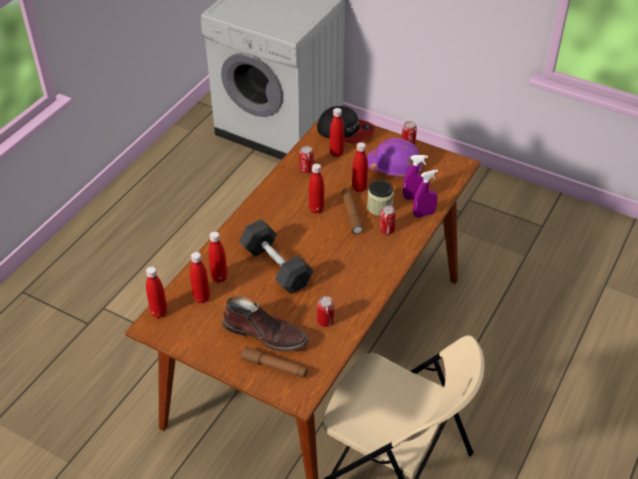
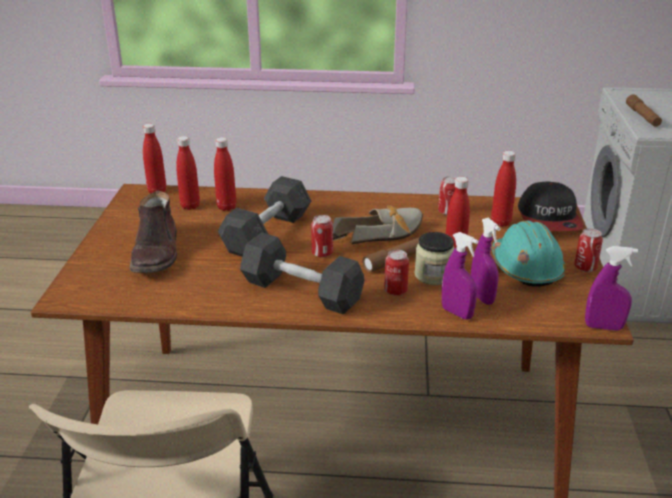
camera: 65 degrees right, 15 degrees down
brown flashlight [241,347,308,378] -> brown flashlight moved to [626,95,662,127]
red bottle [309,163,324,214] -> shoe [333,205,423,244]
can [317,296,334,327] -> can moved to [311,215,333,258]
purple hard hat [367,138,423,177] -> turquoise hard hat [492,220,566,287]
none -> grey dumbbell [240,232,365,315]
none -> purple spray bottle [585,246,638,331]

